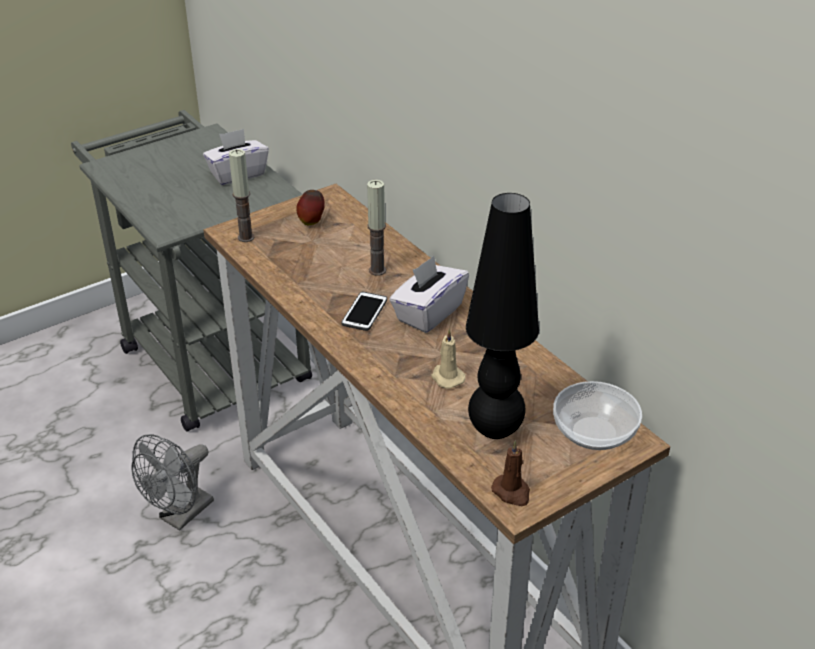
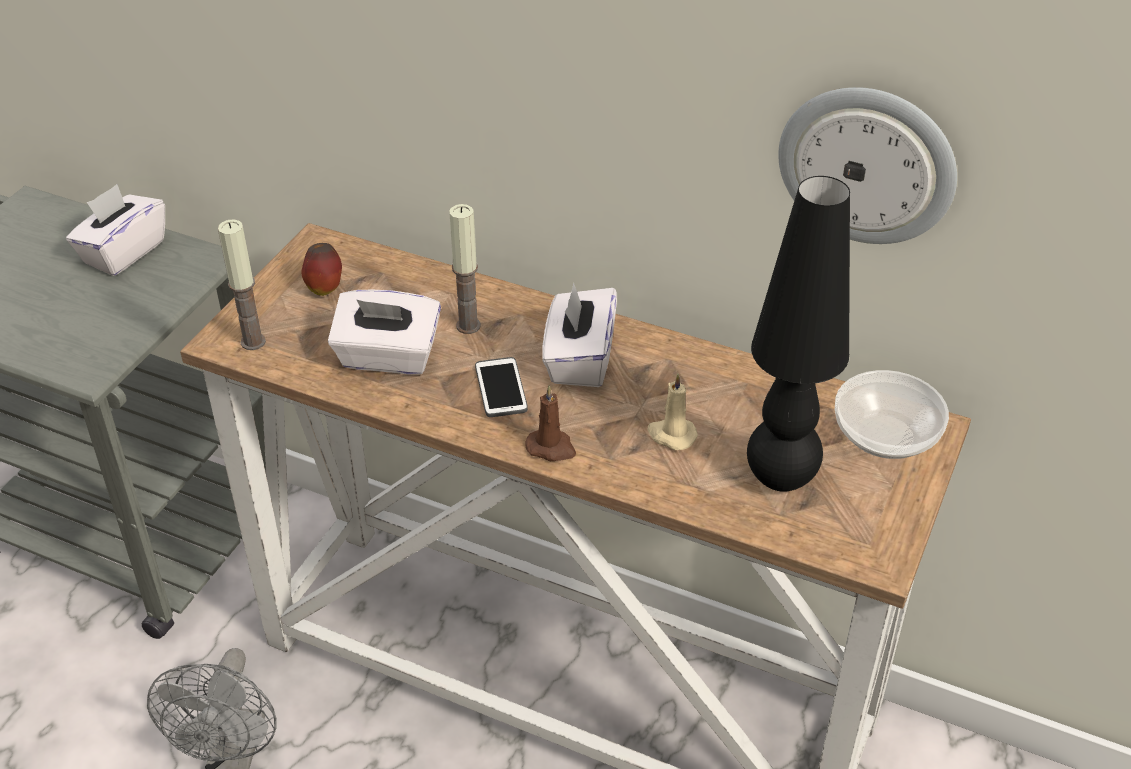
camera: 30 degrees left, 5 degrees up
brown candle [491,441,530,506] -> brown candle moved to [525,385,576,461]
none -> white tissue box [328,290,441,374]
none -> wall clock [778,87,957,244]

